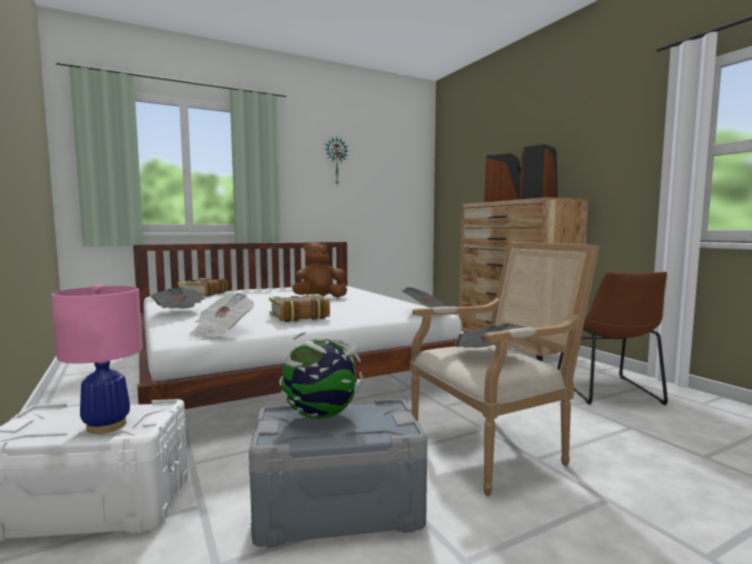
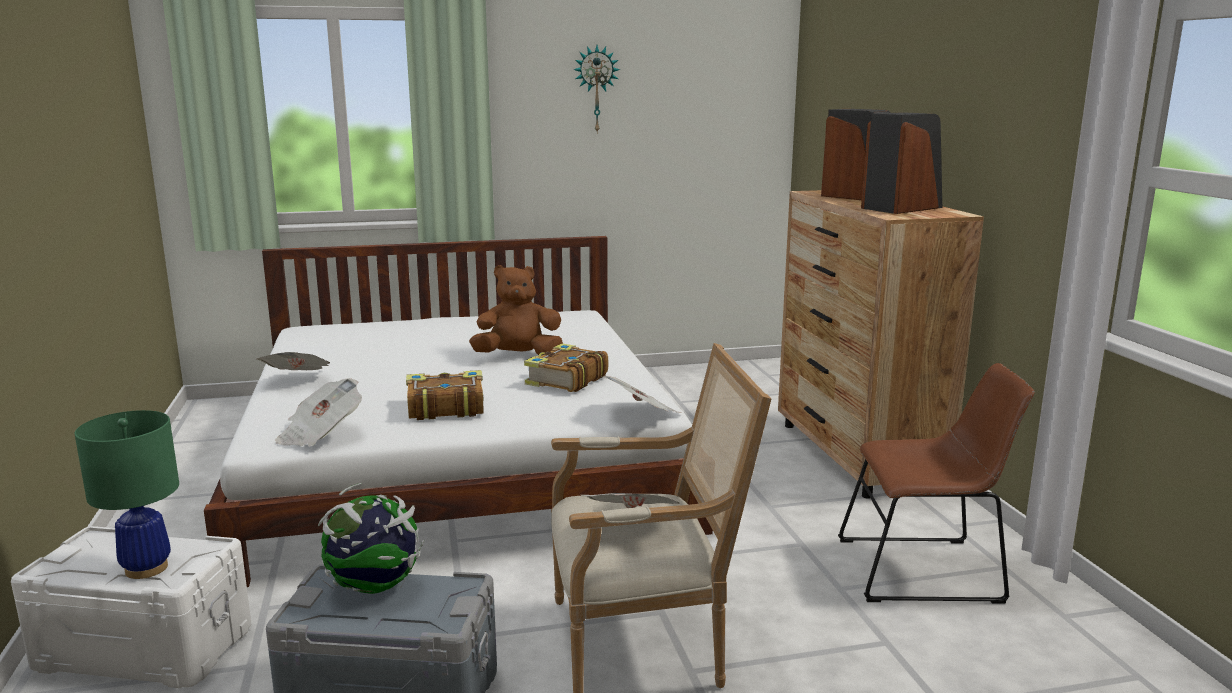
camera: 15 degrees right, 10 degrees up
pink table lamp [51,284,143,434] -> green table lamp [75,410,179,579]
book [178,278,227,297] -> book moved to [524,343,608,392]
brown chair [557,272,668,405] -> brown chair turned 105 degrees counterclockwise [838,363,1035,604]

